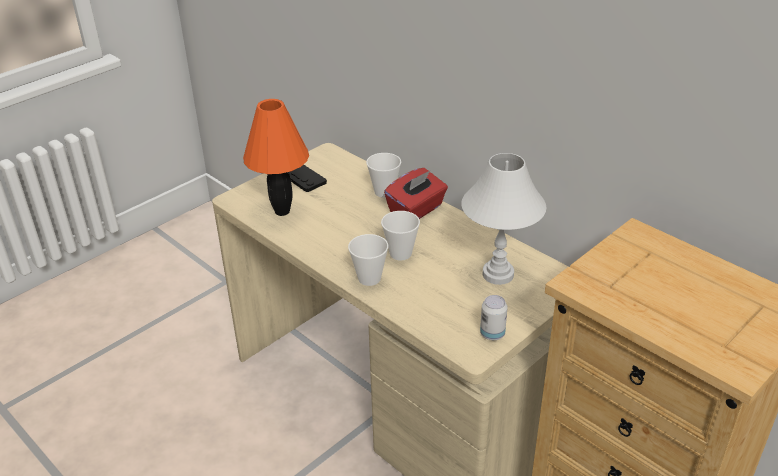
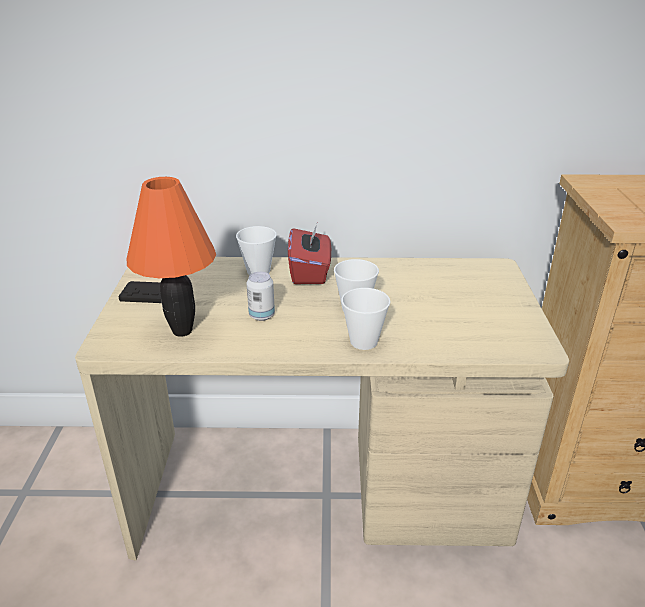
camera: 45 degrees left, 5 degrees down
white table lamp [461,153,546,285] -> none
can [480,295,508,340] -> can moved to [247,272,275,321]

